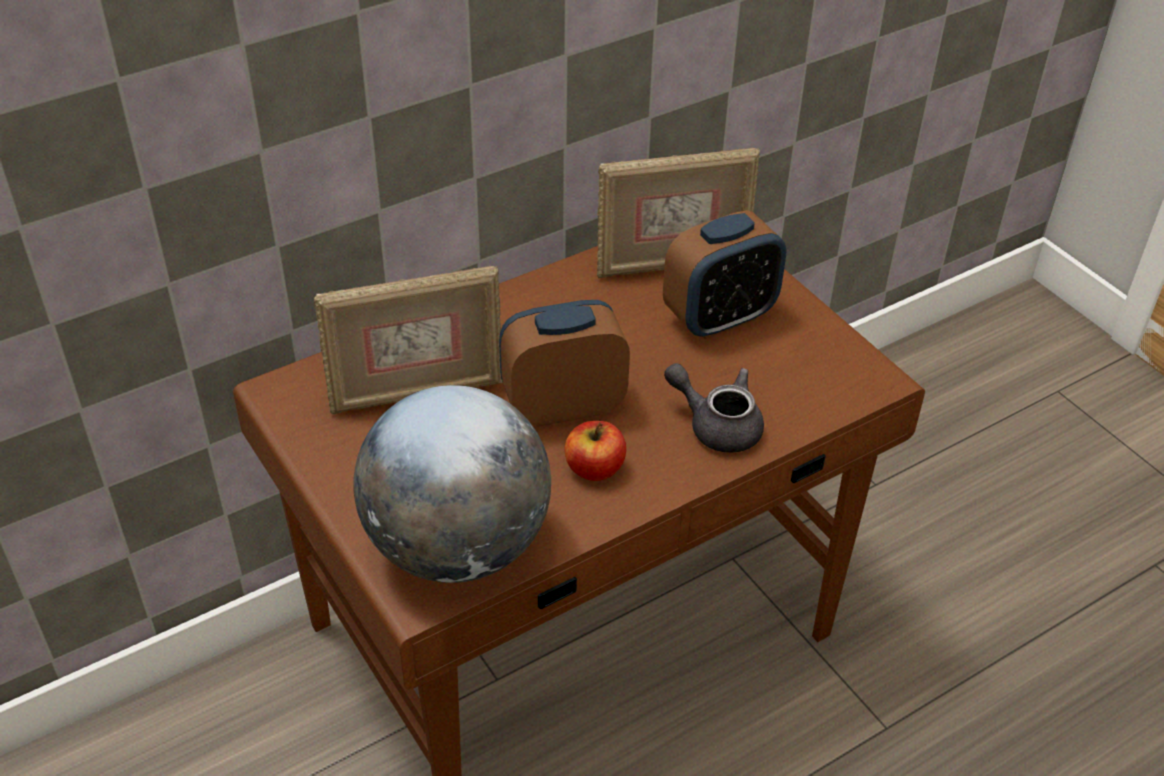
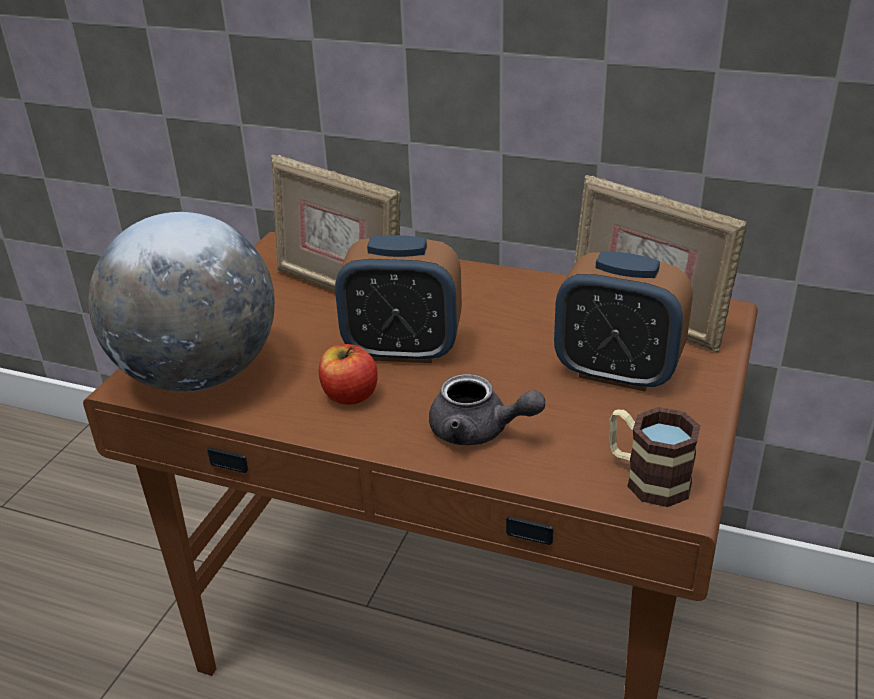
camera: 55 degrees right, 10 degrees down
alarm clock [499,300,630,427] -> alarm clock turned 150 degrees clockwise [335,235,462,363]
grey teapot [664,363,764,453] -> grey teapot turned 120 degrees clockwise [429,374,545,445]
none -> mug [609,407,700,507]

